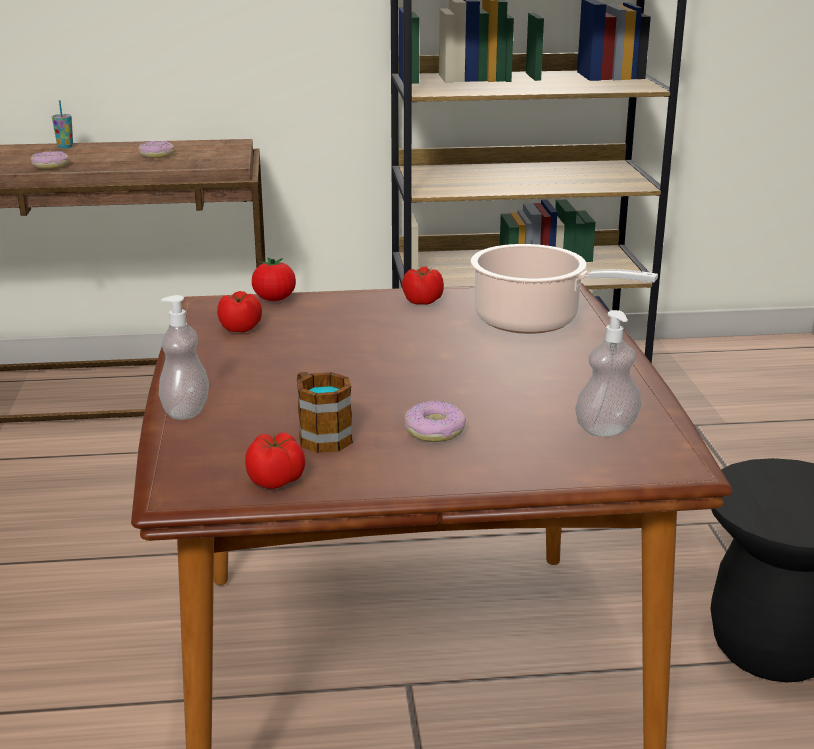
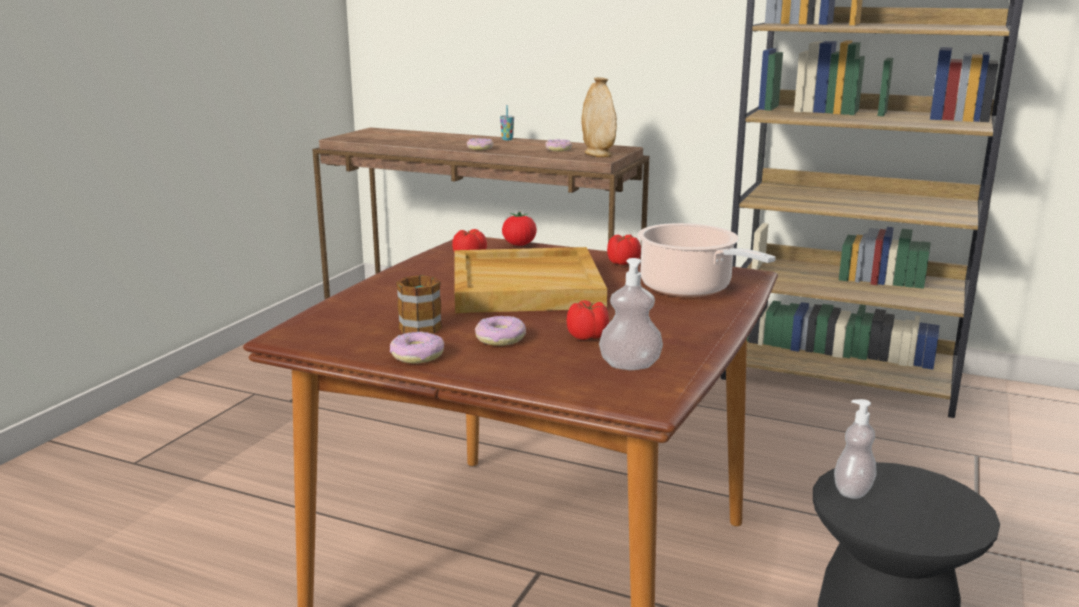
camera: 30 degrees right, 5 degrees down
soap dispenser [159,295,209,420] -> soap dispenser moved to [834,399,877,499]
tomato [245,433,306,489] -> tomato moved to [567,300,609,340]
none -> donut [390,332,444,363]
none -> beige tray [454,247,607,313]
none -> beige vase [581,77,617,157]

